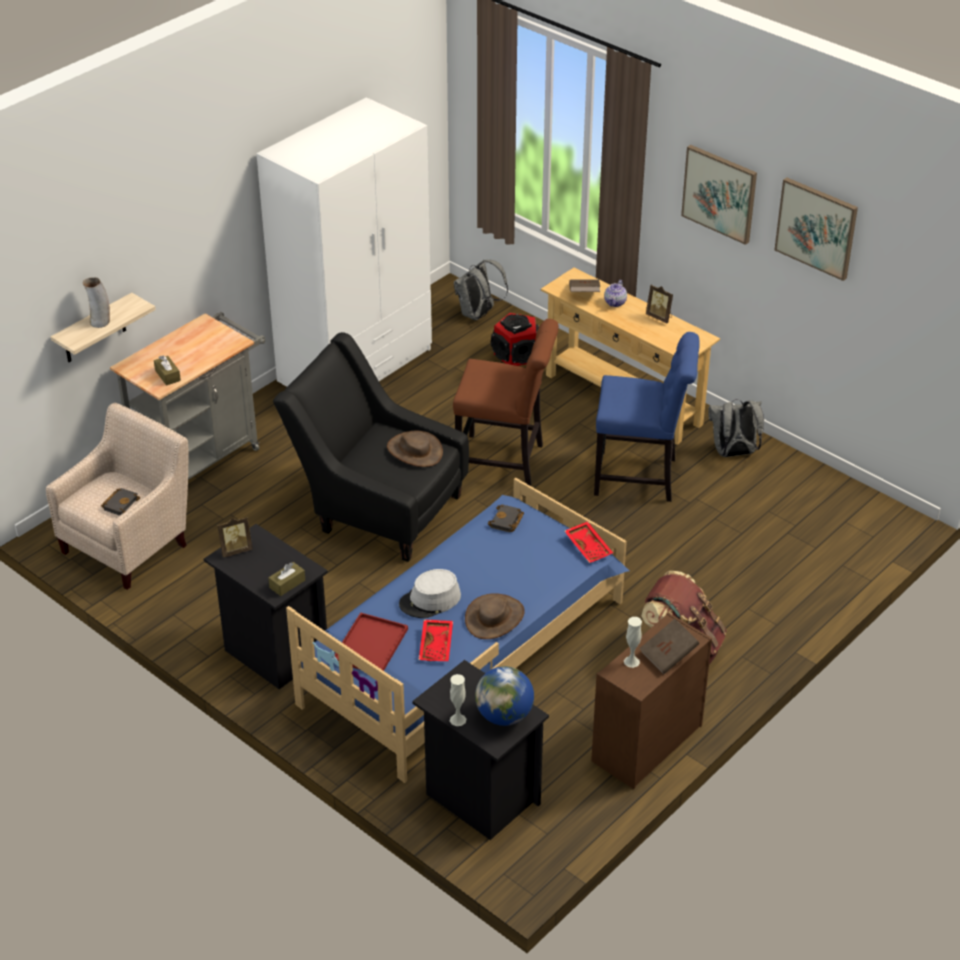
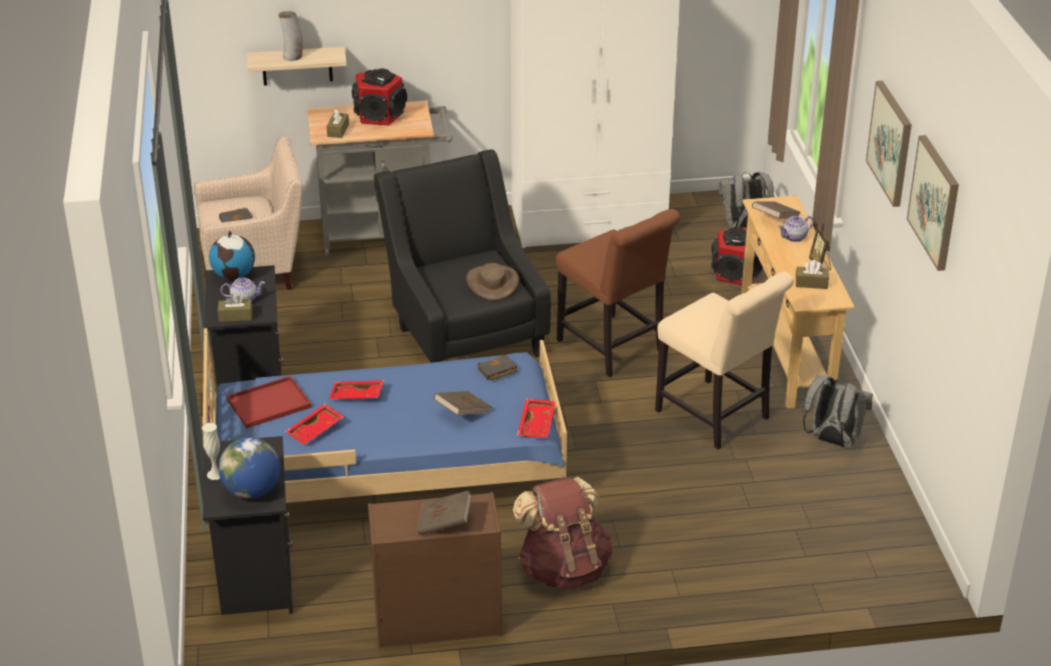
camera: 40 degrees right, 5 degrees down
picture frame [218,517,253,557] -> globe [209,231,255,280]
grey hat [399,569,461,618] -> red tray [329,380,384,400]
brown hat [465,593,525,639] -> none
blue chair [594,332,700,502] -> beige chair [655,272,794,449]
white vase [624,617,642,668] -> none
none -> teapot [221,278,265,301]
none -> speaker [352,68,407,125]
none -> brown book [434,391,491,415]
none -> brown tissue box [796,260,829,289]

